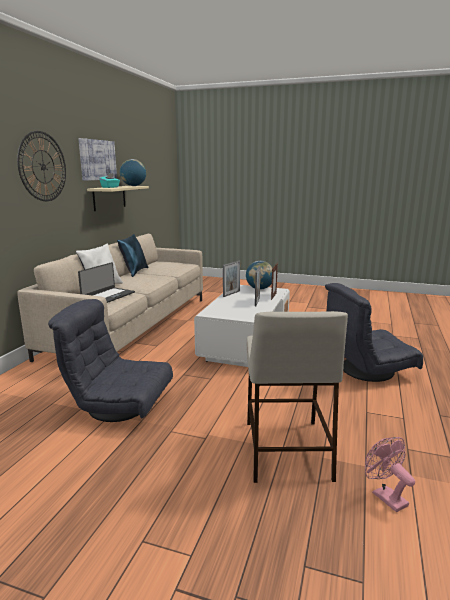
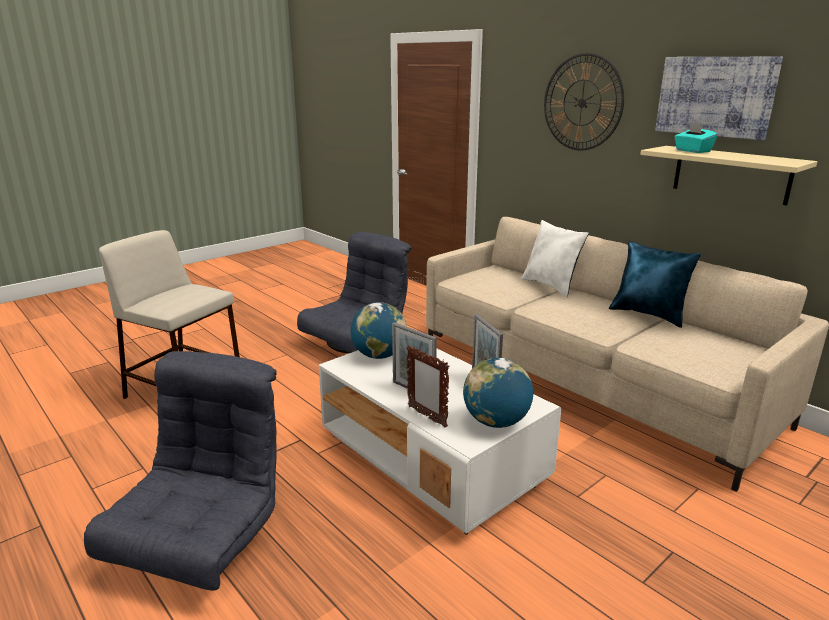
camera: 120 degrees right, 5 degrees up
laptop [78,262,135,303] -> none
globe [120,159,146,186] -> globe moved to [350,302,407,359]
pink fan [365,437,415,512] -> none

